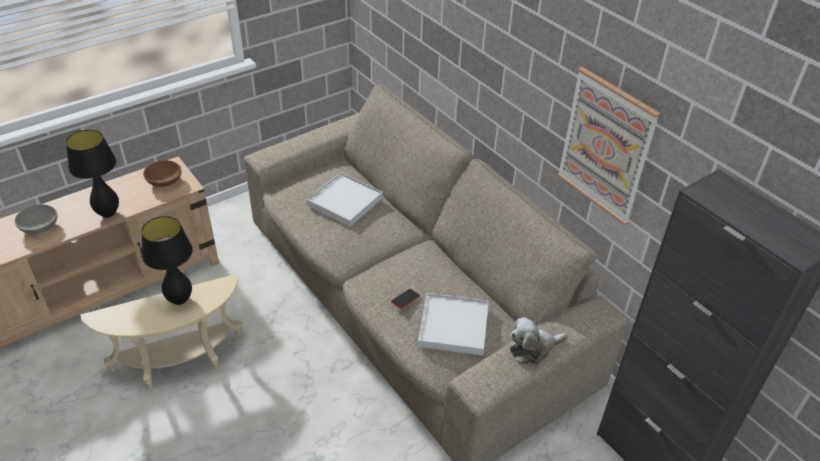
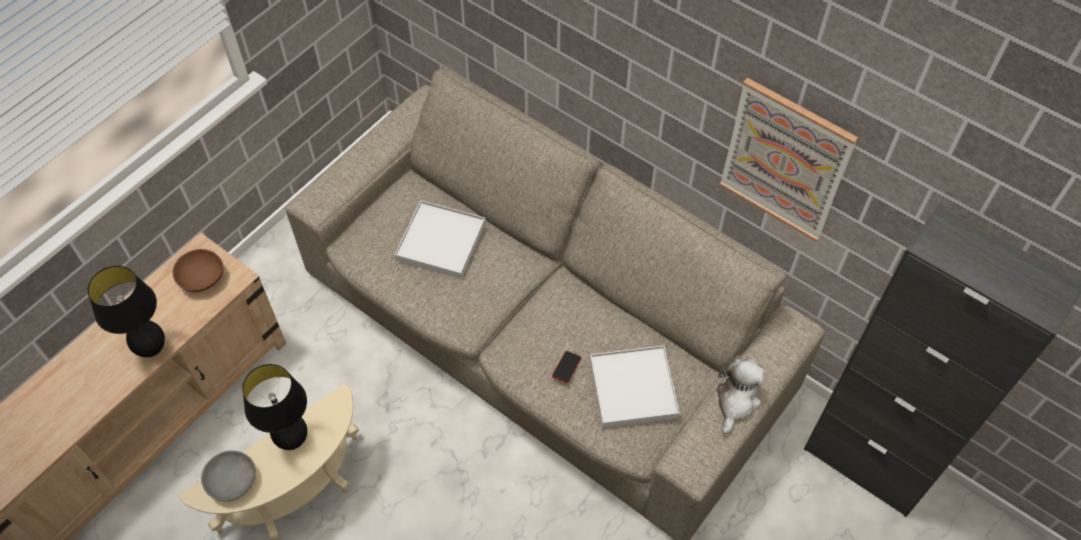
camera: 15 degrees left, 15 degrees up
grey bowl [14,204,58,234] -> grey bowl moved to [201,451,256,501]
plush toy [510,317,568,364] -> plush toy turned 150 degrees clockwise [717,358,765,434]

